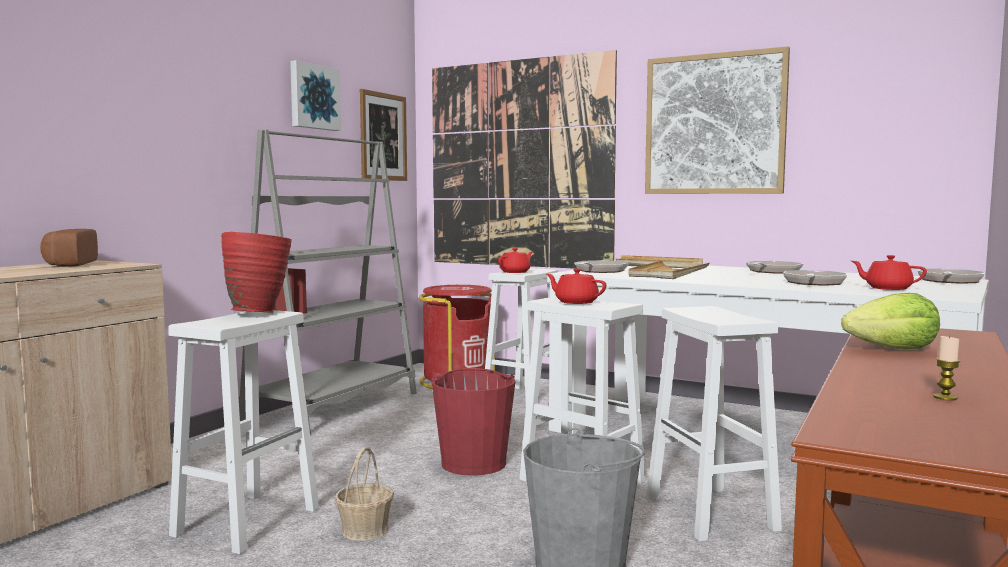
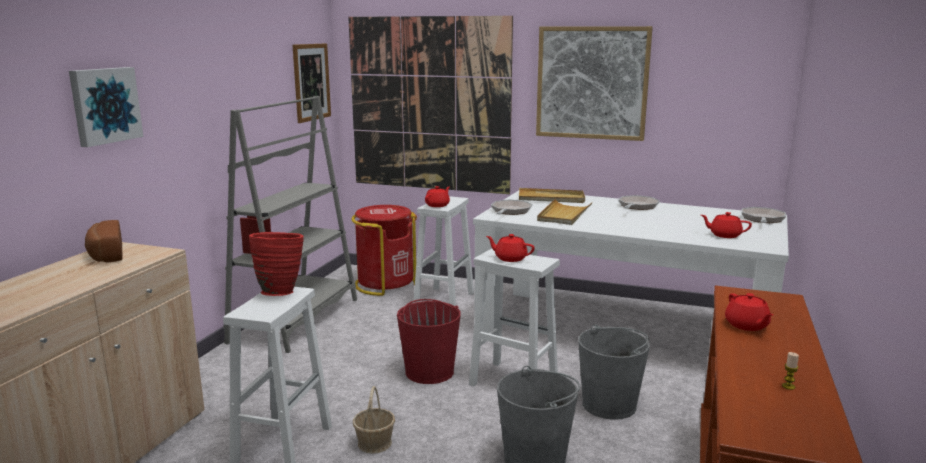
camera: 10 degrees left, 10 degrees up
picture [290,60,341,131] -> picture moved to [69,67,143,147]
white stool [647,306,782,542] -> grey bucket [578,324,650,420]
frying pan [783,270,847,286] -> none
lettuce [841,293,940,349] -> red teapot [725,293,773,331]

